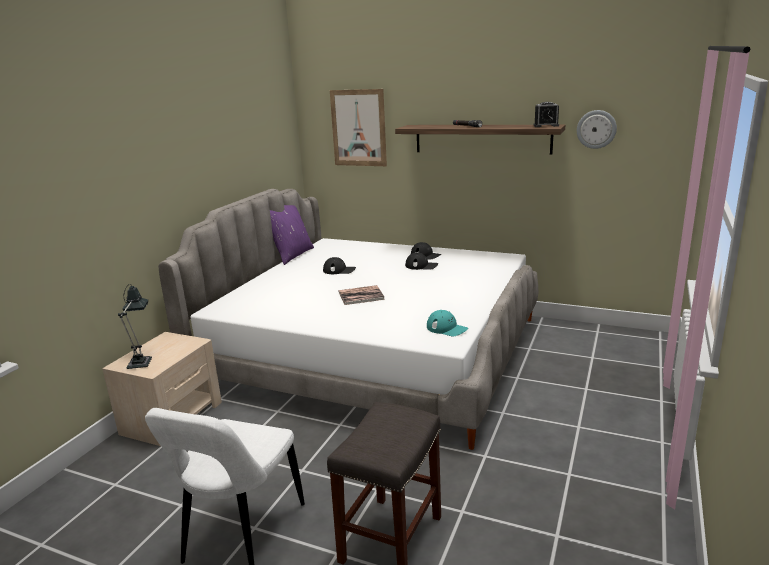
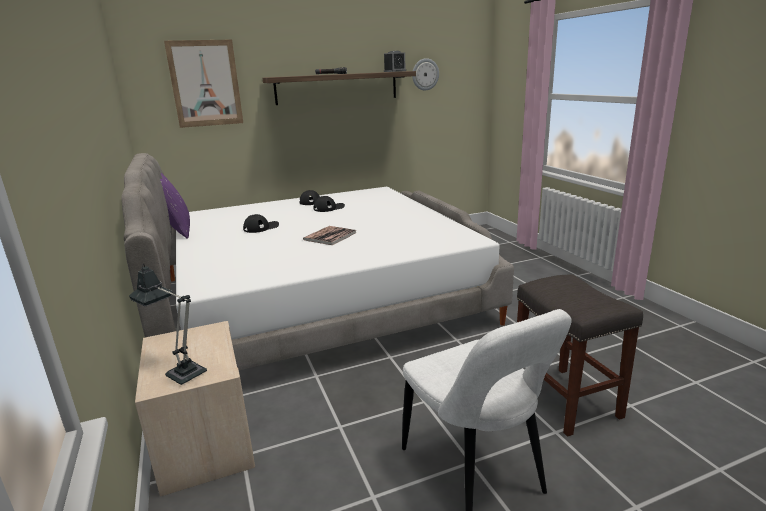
camera: 45 degrees left, 0 degrees up
turquoise cap [427,310,468,336] -> none

